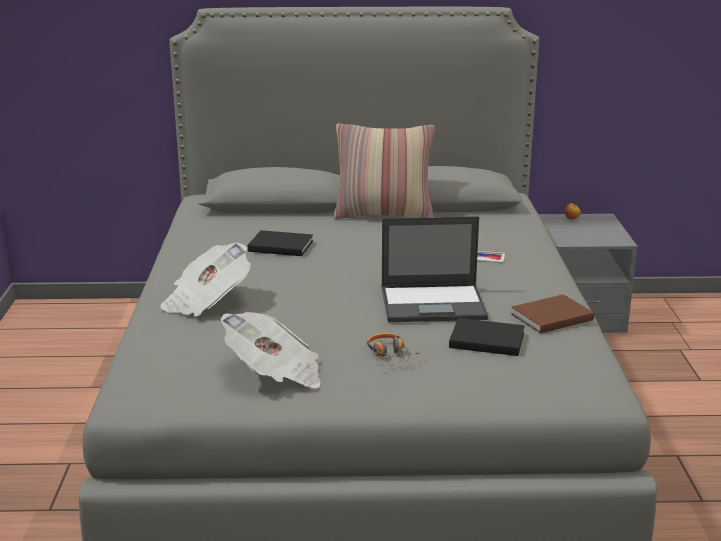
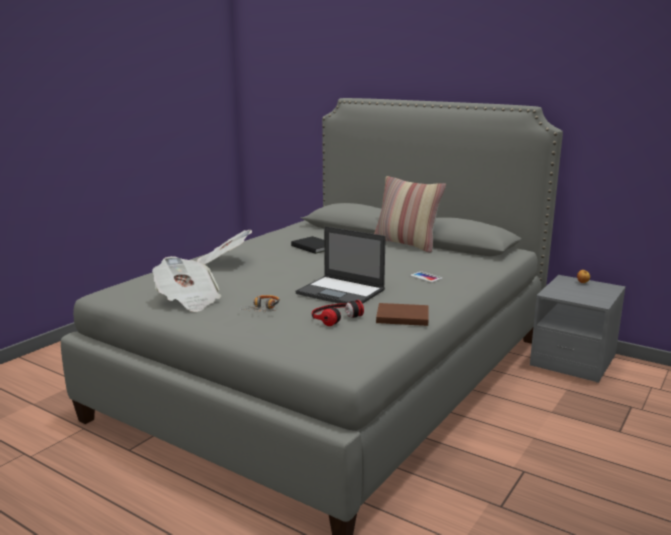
camera: 35 degrees right, 5 degrees down
black book [449,318,525,356] -> headphones [312,300,364,326]

